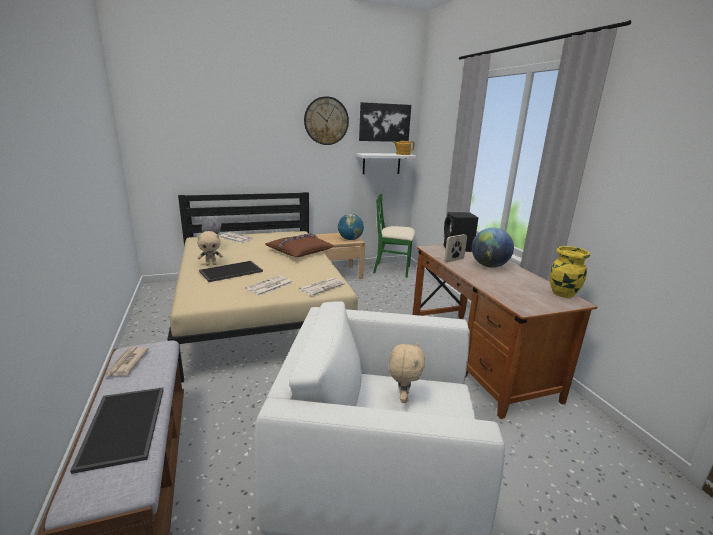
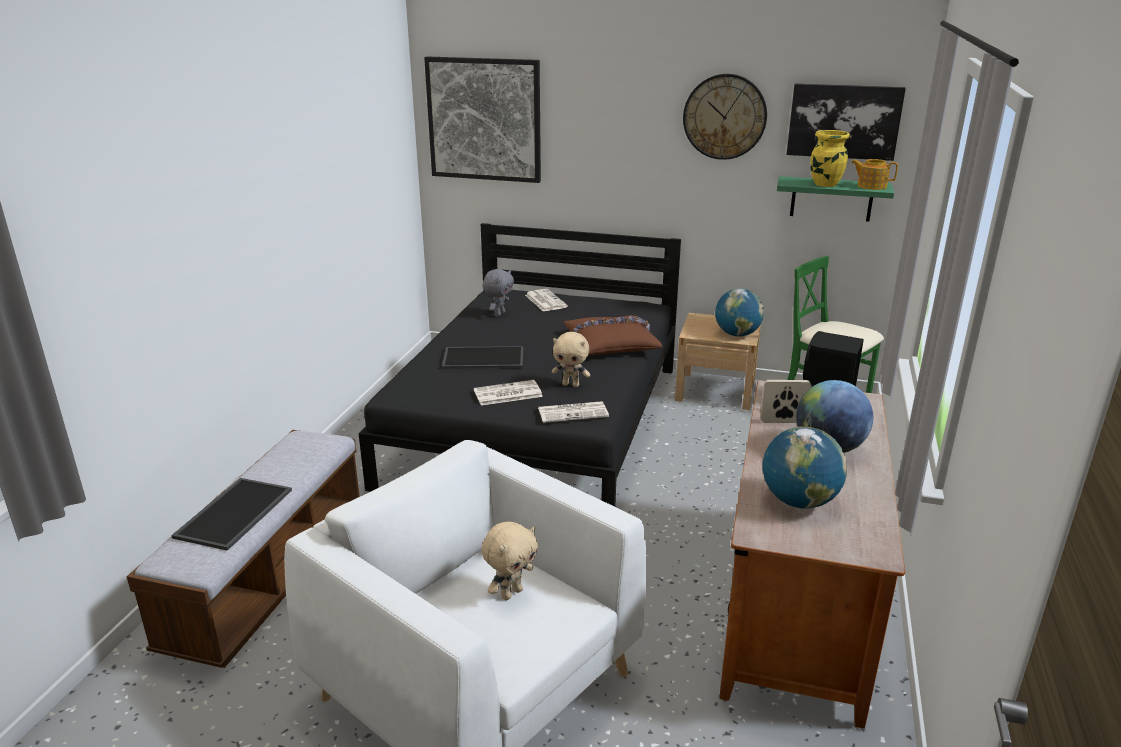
camera: 35 degrees right, 5 degrees up
newspaper [105,347,149,377] -> none
beige bed [168,192,358,383] -> black bed [359,223,681,507]
beige plush toy [197,231,223,266] -> beige plush toy moved to [552,332,590,387]
white shelf [356,153,416,174] -> green shelf [777,176,894,222]
yellow vase [550,246,590,298] -> yellow vase moved to [810,130,850,187]
none -> picture [424,57,541,183]
none -> globe [763,426,847,509]

